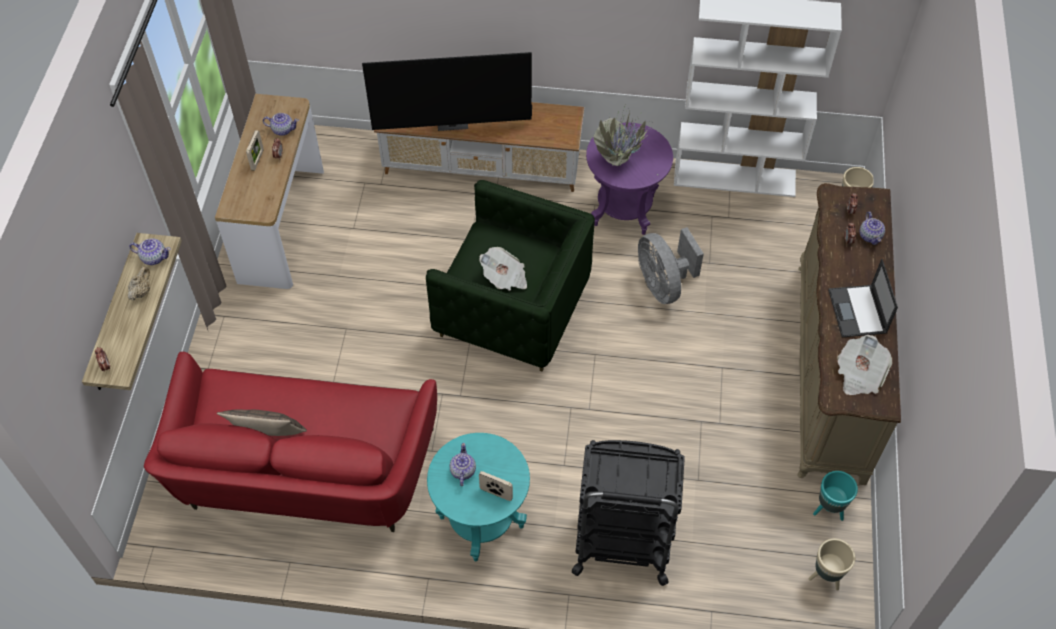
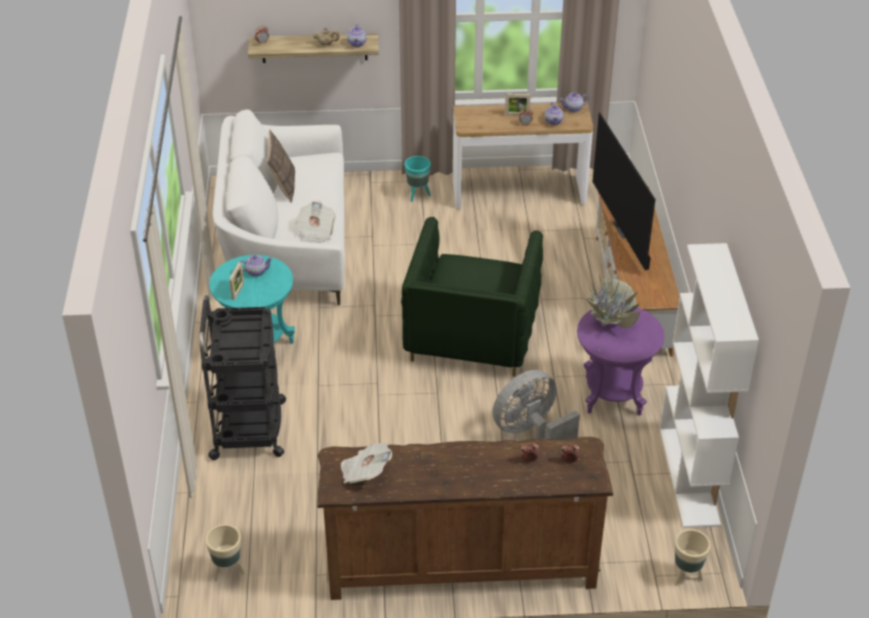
camera: 80 degrees right, 15 degrees down
red sofa [144,352,437,532] -> white sofa [213,110,345,305]
newspaper [479,247,527,291] -> newspaper moved to [296,201,336,243]
turquoise planter [813,471,858,521] -> turquoise planter moved to [405,156,431,202]
laptop [828,259,898,337] -> none
teapot [860,212,885,245] -> teapot moved to [560,93,589,112]

